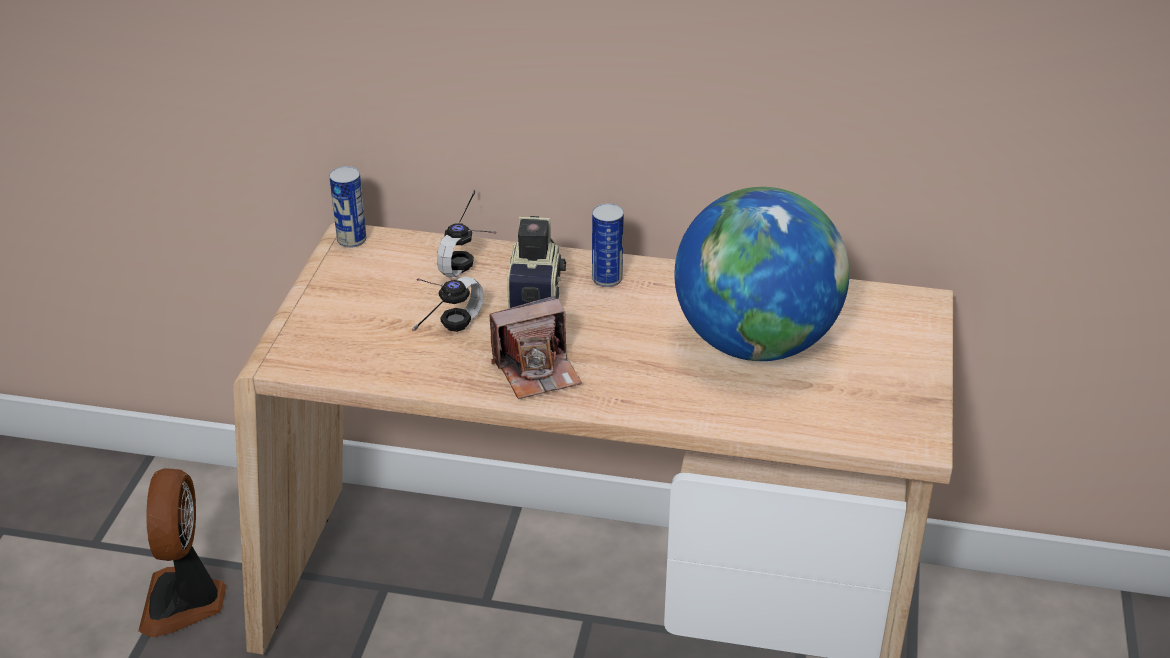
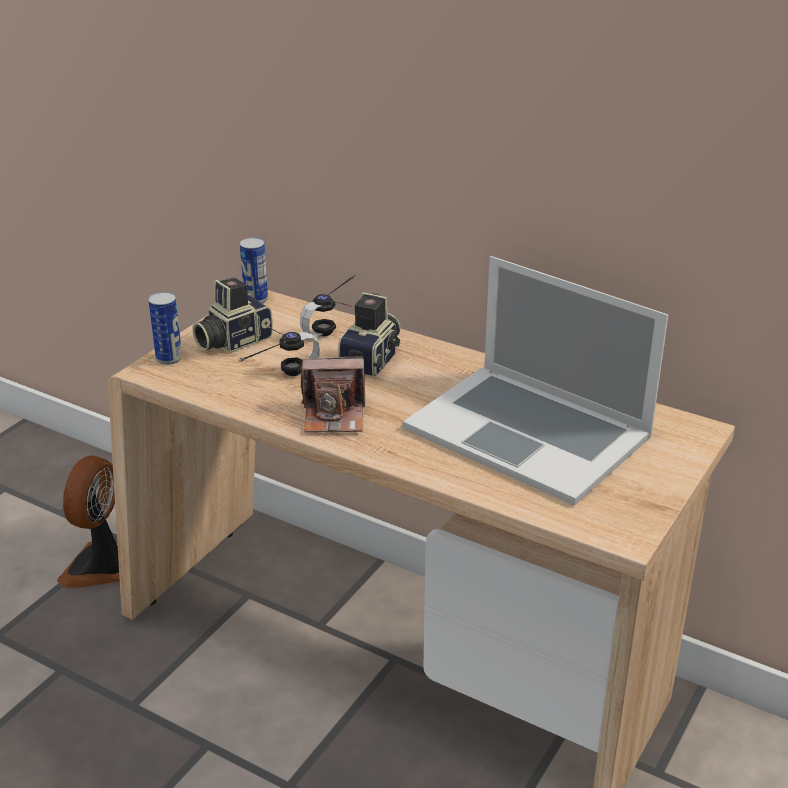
camera: 20 degrees right, 5 degrees down
can [592,204,624,287] -> can moved to [148,292,182,365]
globe [675,187,849,361] -> laptop [403,256,668,506]
none -> camera [193,278,273,353]

